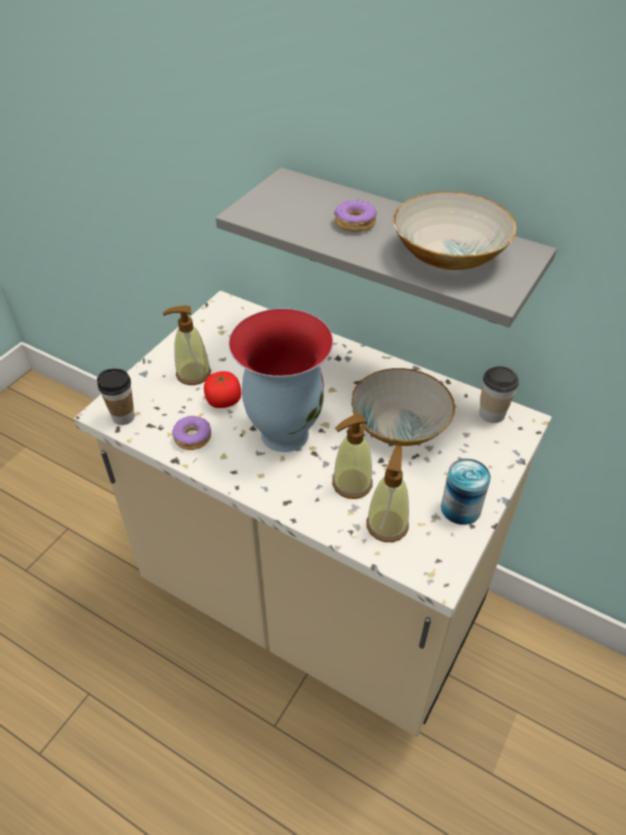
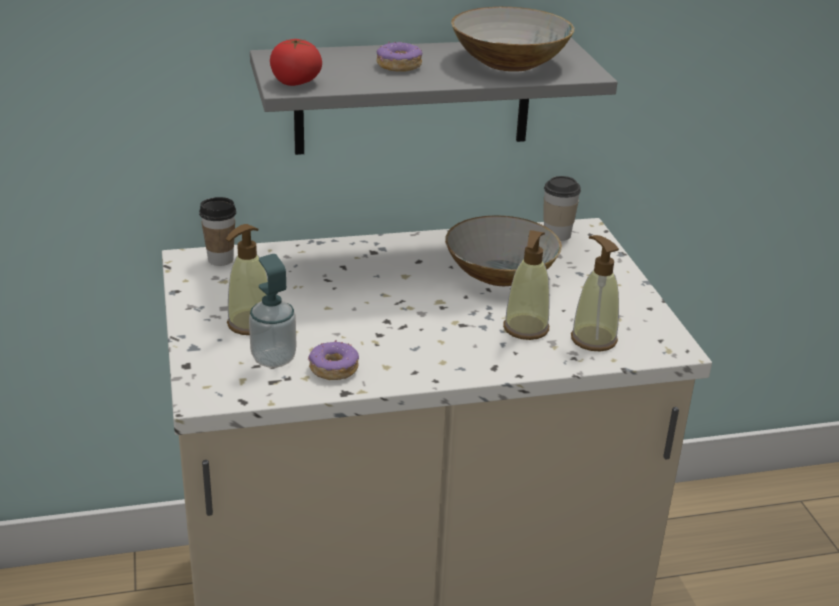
camera: 45 degrees left, 15 degrees down
cup [97,368,135,425] -> cup moved to [199,197,236,266]
tomato [204,371,241,408] -> tomato moved to [270,39,322,86]
vase [229,308,333,452] -> none
can [441,459,491,525] -> none
none -> soap dispenser [249,254,296,368]

